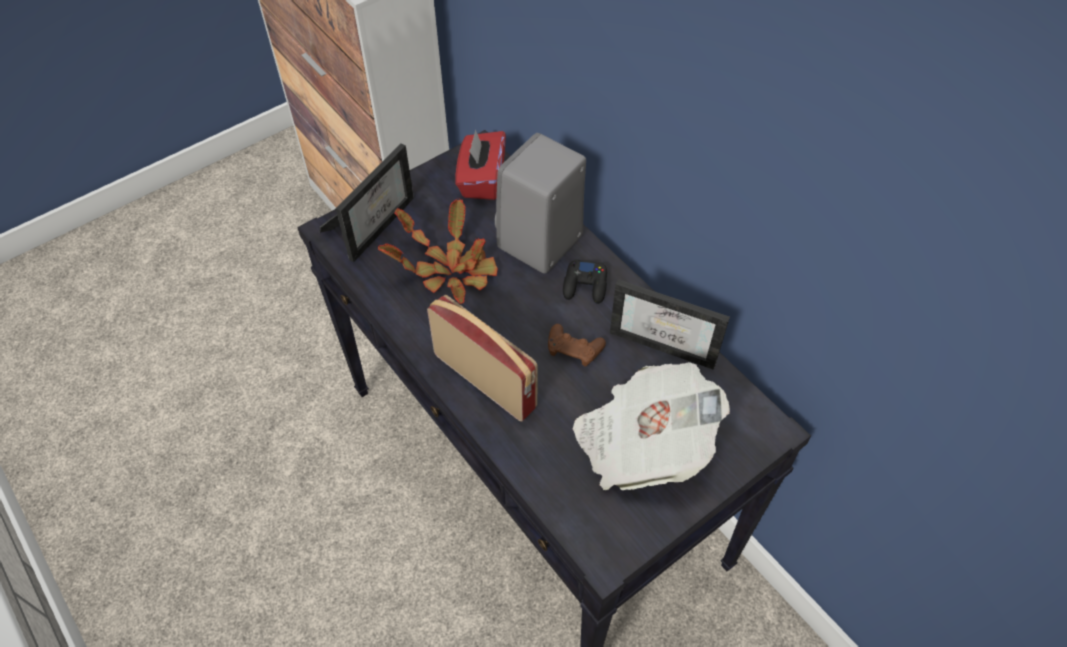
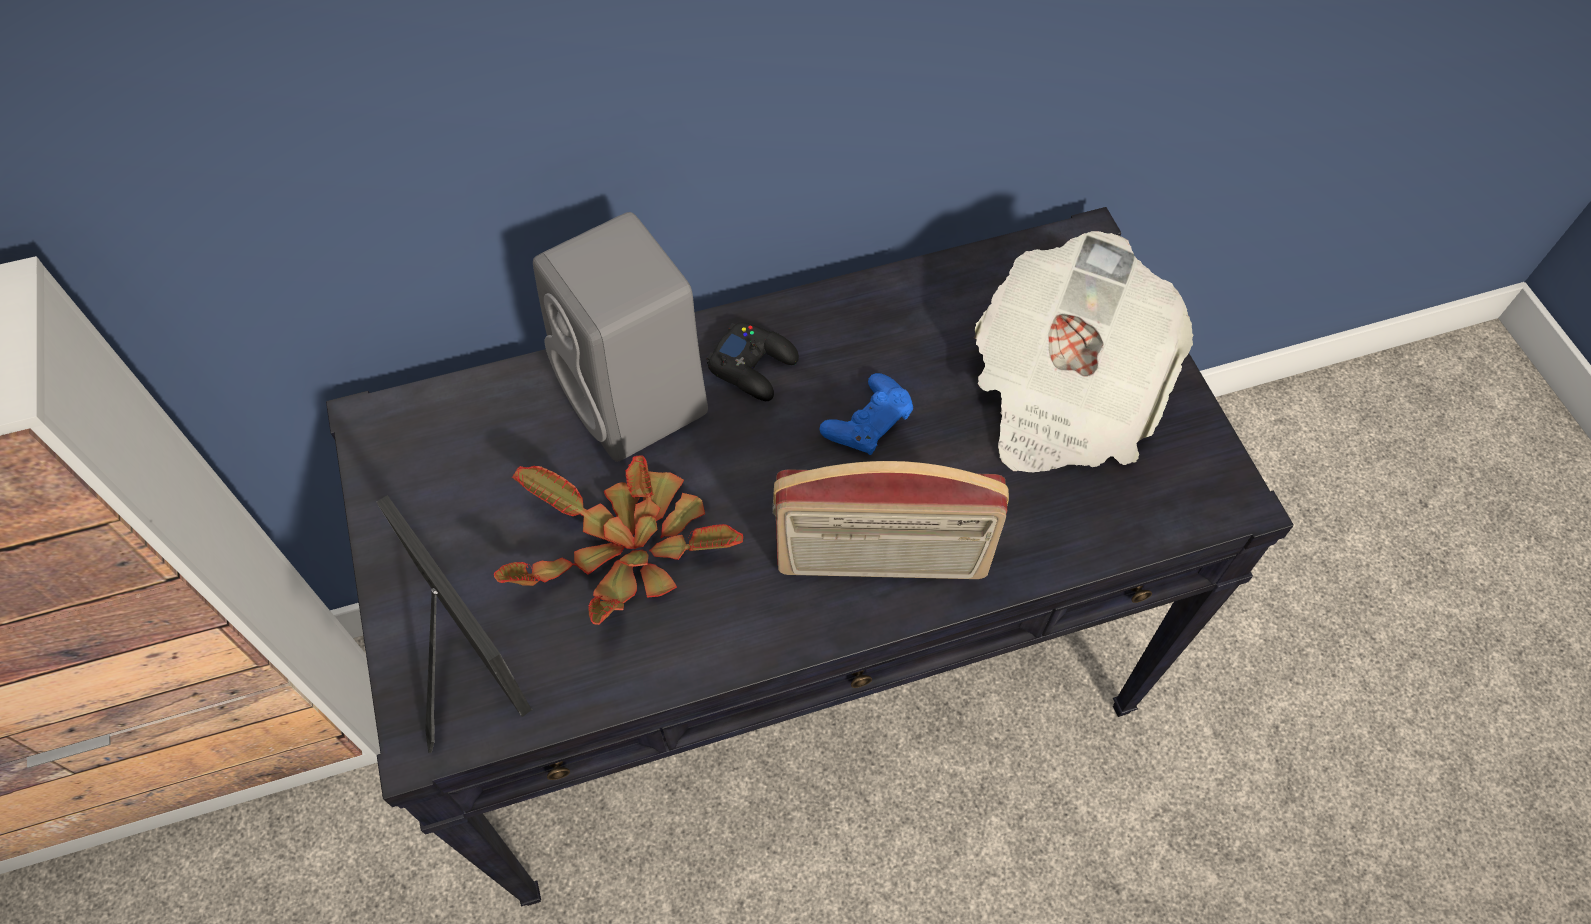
camera: 70 degrees left, 5 degrees up
radio [427,295,538,421] -> radio turned 150 degrees counterclockwise [772,461,1009,579]
red tissue box [456,130,506,200] -> none
brown game controller [548,324,606,366] -> blue game controller [820,373,913,455]
picture frame [610,279,730,370] -> none

